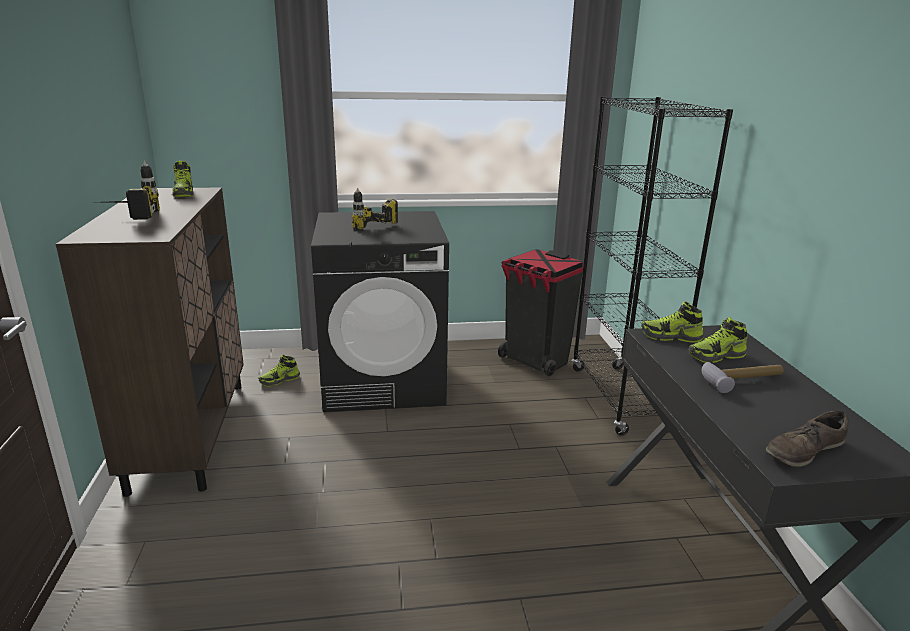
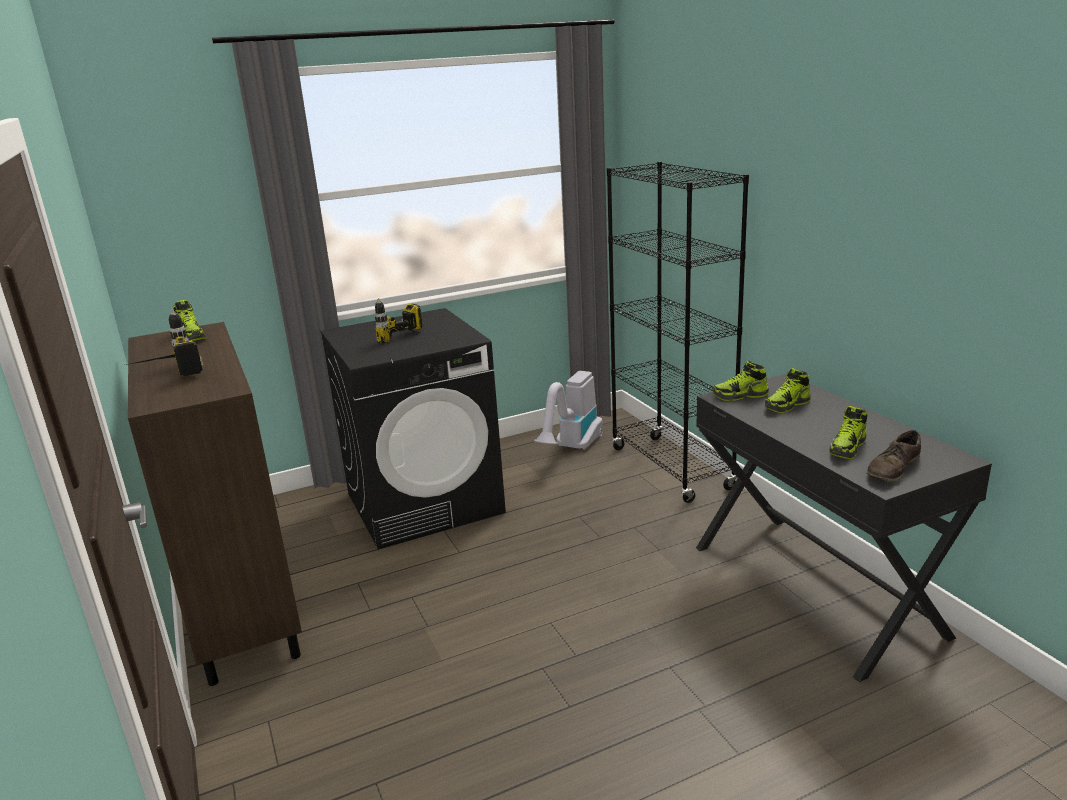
camera: 15 degrees left, 0 degrees up
shoe [258,355,300,387] -> shoe moved to [829,406,867,459]
black trash can [498,249,583,376] -> vacuum cleaner [534,371,603,450]
hammer [702,362,784,393] -> none

